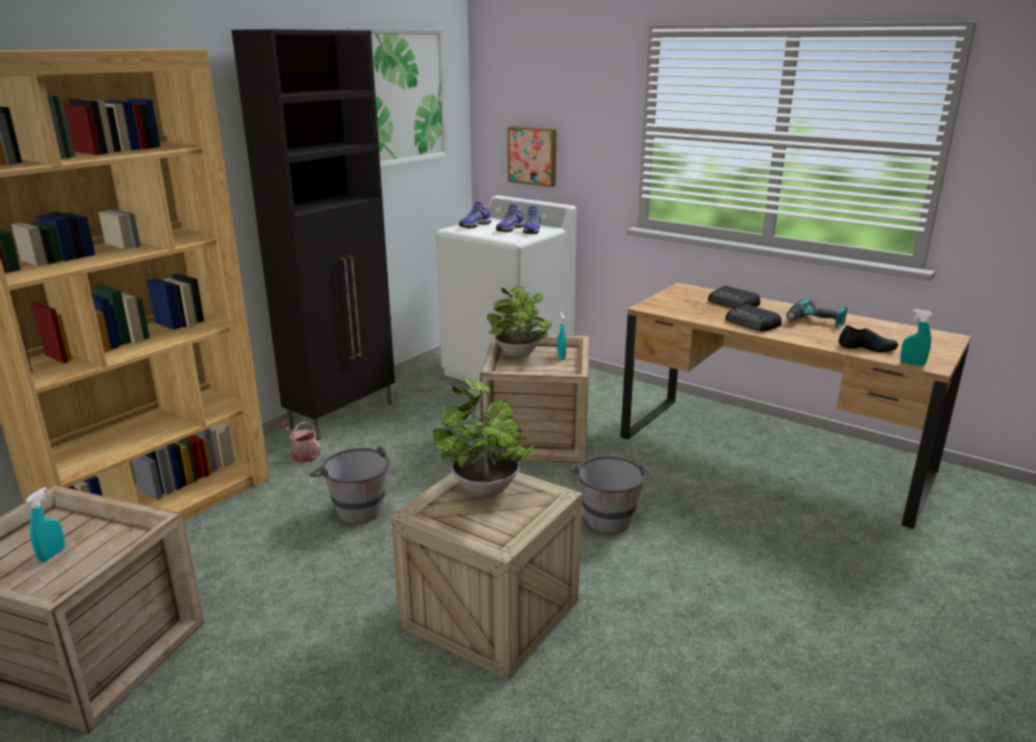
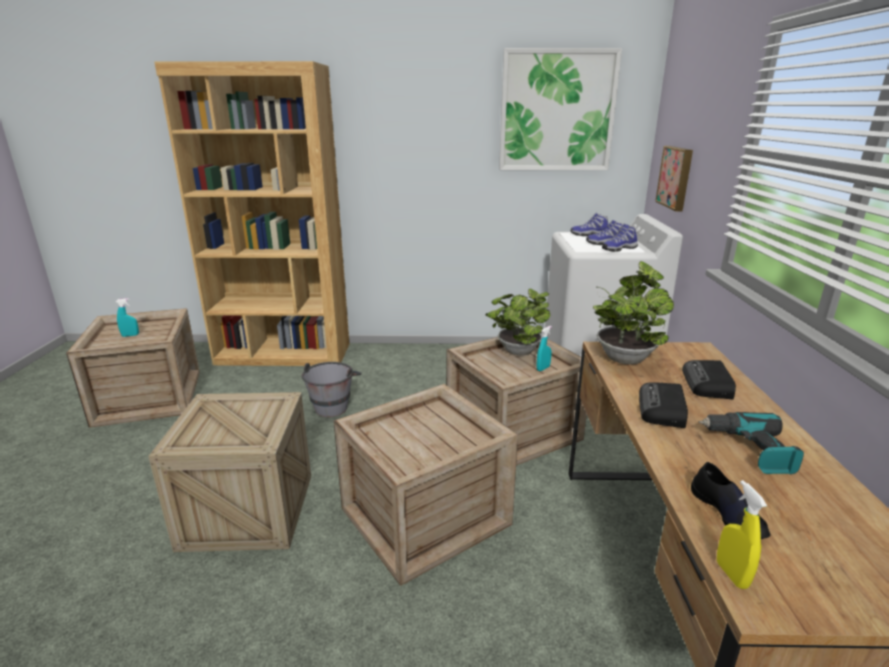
camera: 55 degrees right, 0 degrees up
black cabinet [231,29,395,441] -> none
watering can [280,420,321,463] -> none
potted plant [433,376,535,497] -> potted plant moved to [593,261,674,365]
grey bucket [569,456,647,533] -> crate [334,384,518,586]
turquoise spray bottle [900,309,932,366] -> yellow spray bottle [717,480,767,589]

